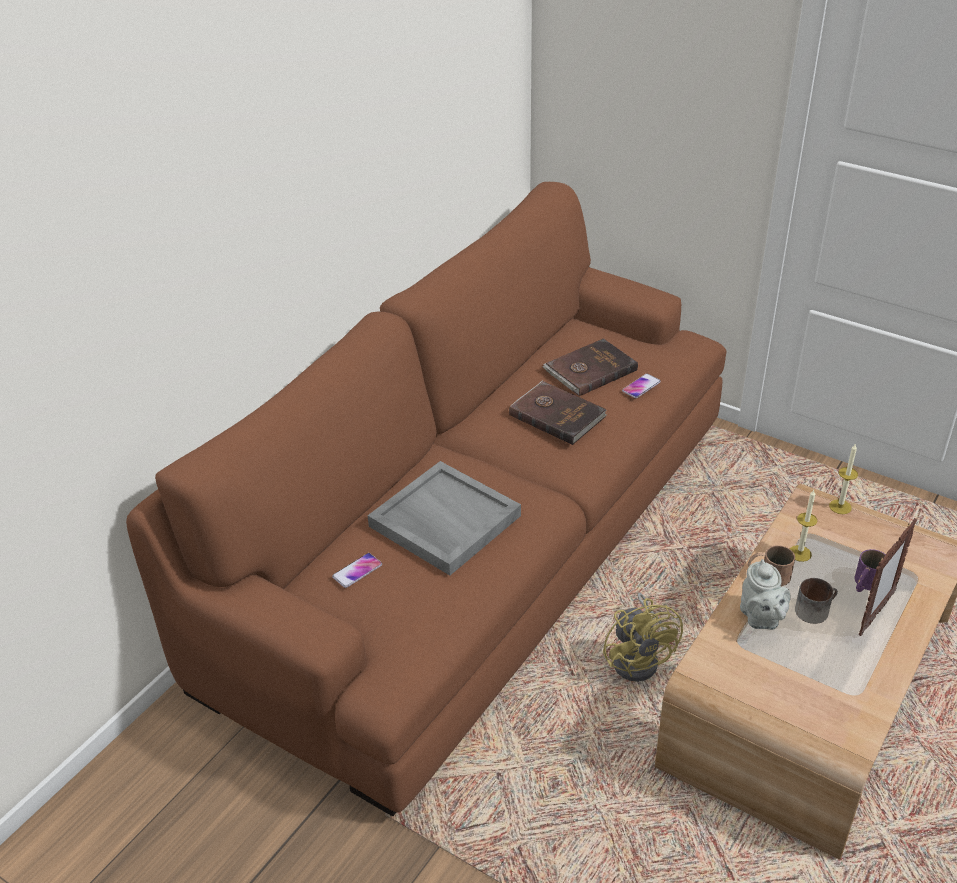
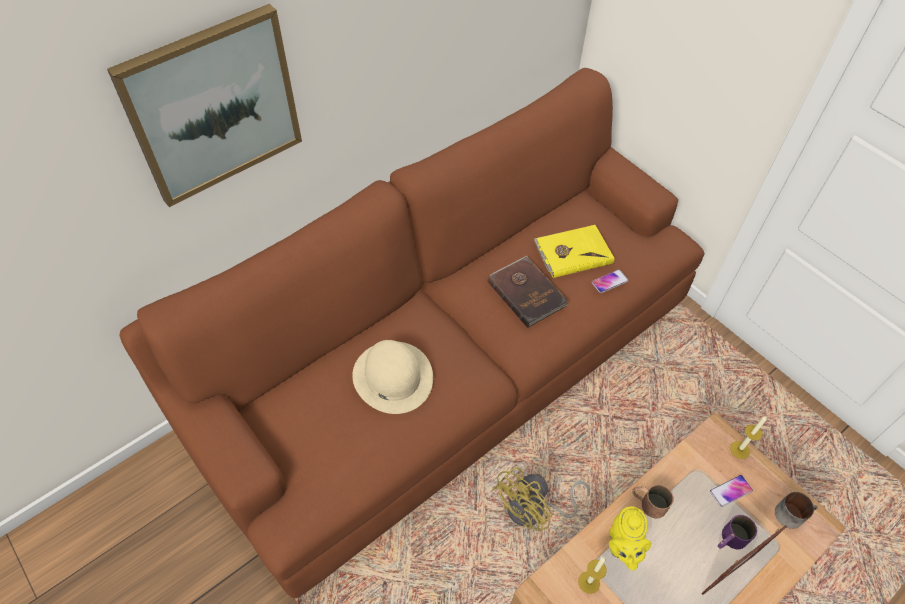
camera: 15 degrees right, 15 degrees up
phone [332,553,382,588] -> phone moved to [710,475,753,507]
grey tray [368,461,521,575] -> beige hat [352,340,433,414]
brown book [542,338,638,396] -> yellow book [534,225,614,278]
yellow fan [603,593,683,682] -> yellow fan turned 45 degrees clockwise [492,467,590,531]
grey teapot [740,559,791,630] -> yellow teapot [609,506,651,571]
candle [790,490,817,562] -> candle moved to [578,557,607,594]
mug [795,578,838,624] -> mug moved to [775,492,818,529]
none -> picture [107,4,302,207]

